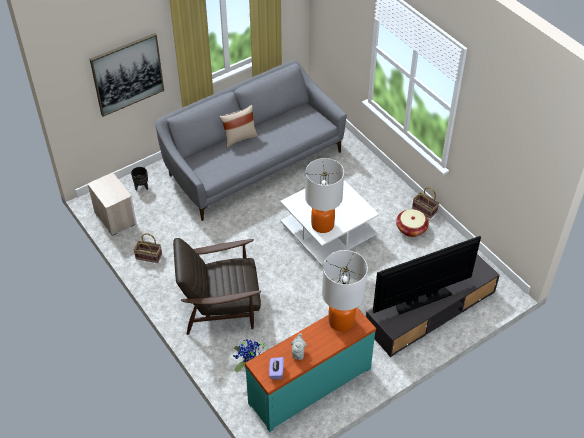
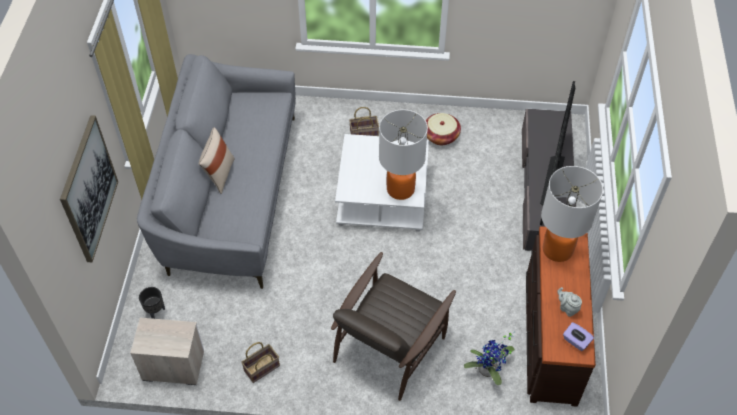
camera: 50 degrees left, 5 degrees up
turquoise dresser [245,308,376,432] -> brown dresser [526,226,596,407]
basket [412,187,439,219] -> basket moved to [349,107,379,136]

